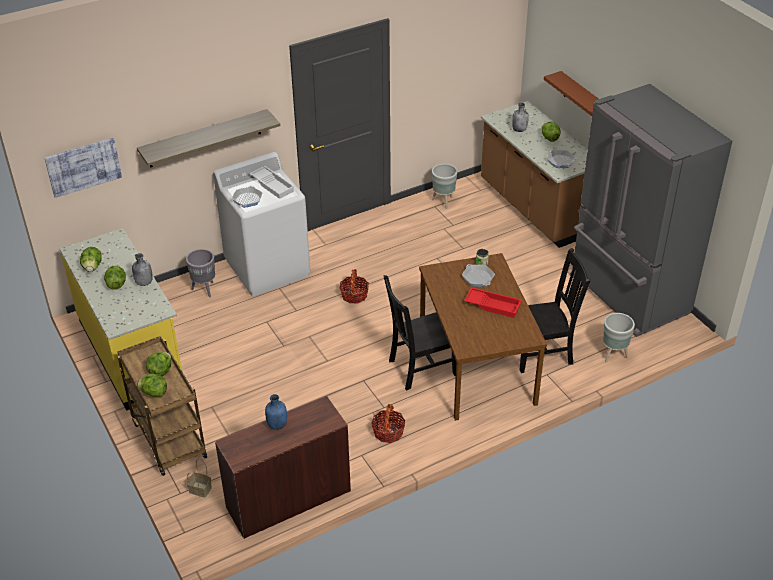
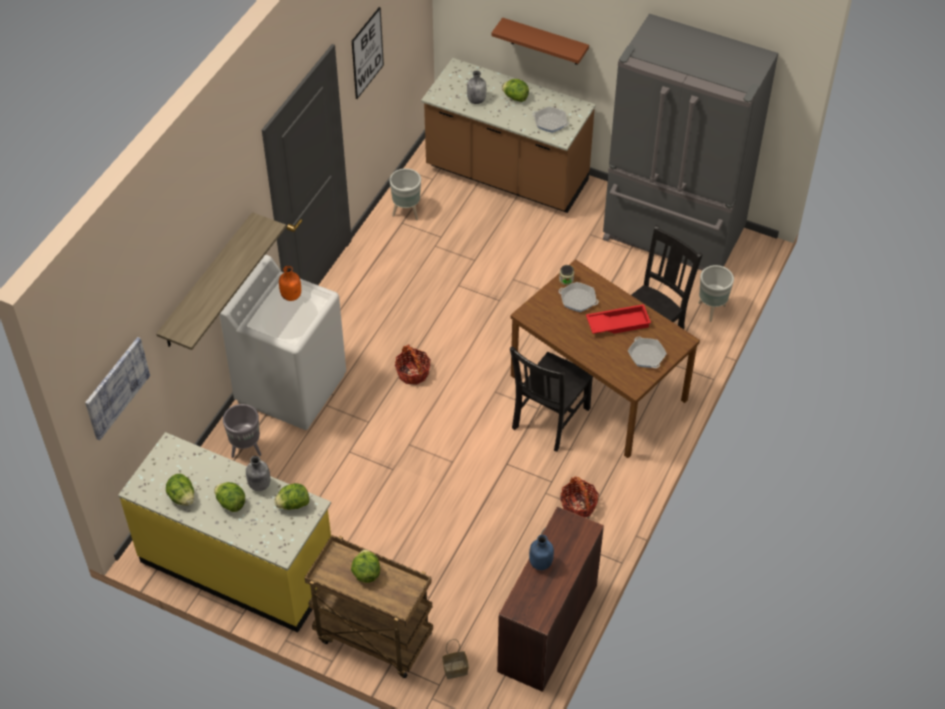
camera: 35 degrees left, 10 degrees up
lettuce [137,374,167,397] -> lettuce moved to [274,483,309,510]
frying pan [232,186,262,208] -> frying pan moved to [628,337,667,368]
white tray [249,166,295,199] -> orange bottle [279,266,301,301]
none -> picture [352,7,384,99]

